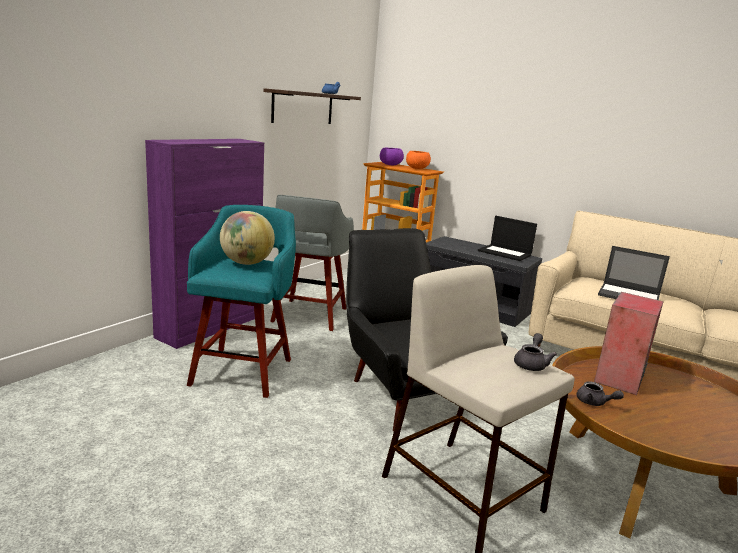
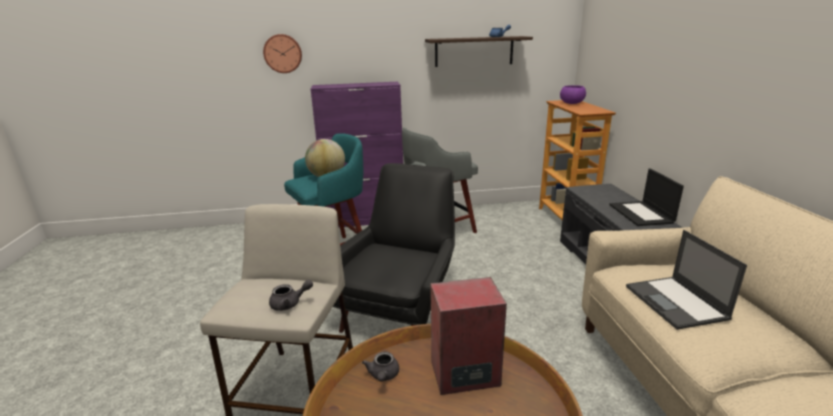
camera: 50 degrees right, 5 degrees up
orange bowl [406,151,431,169] -> none
none -> wall clock [263,34,302,73]

